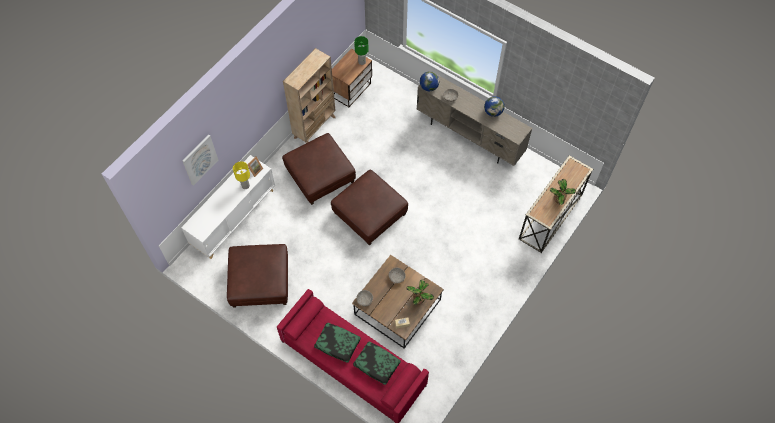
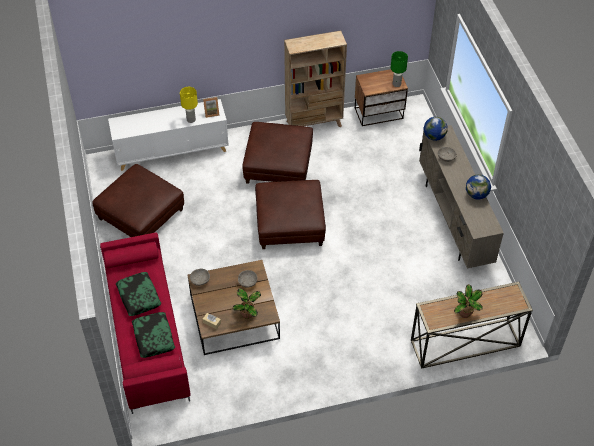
camera: 40 degrees right, 10 degrees down
picture [182,134,218,186] -> none

